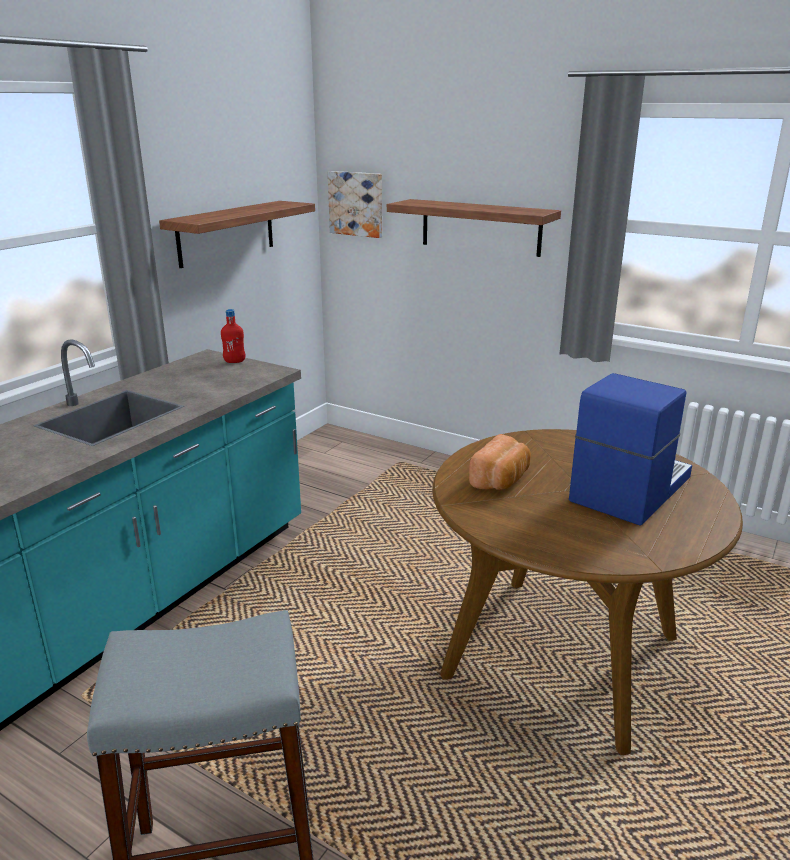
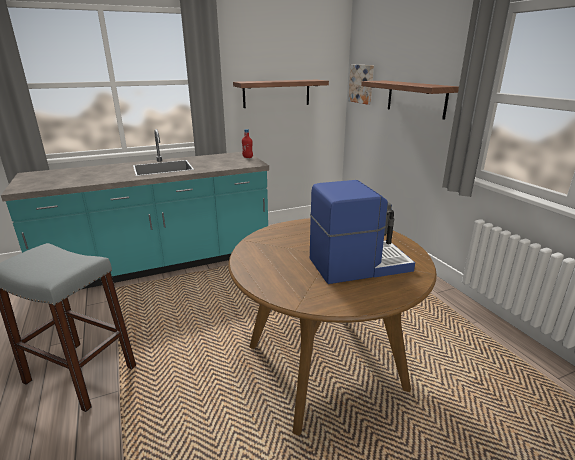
camera: 35 degrees right, 0 degrees up
bread [469,434,531,490] -> none

